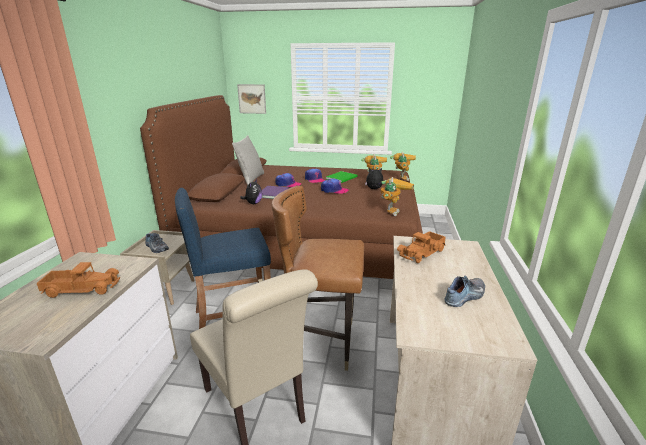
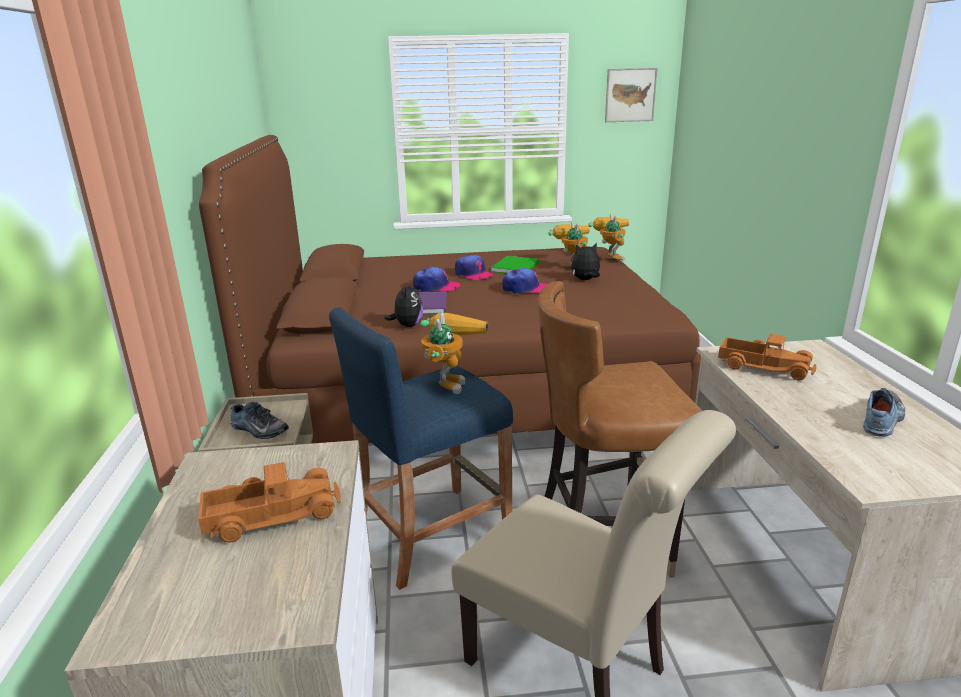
camera: 15 degrees left, 0 degrees up
grey pillow [232,135,264,185] -> none
picture [237,84,266,114] -> picture moved to [605,68,658,122]
toy robot [381,177,414,216] -> toy robot moved to [420,313,489,394]
toy truck [397,231,446,263] -> toy truck turned 90 degrees counterclockwise [718,334,816,380]

